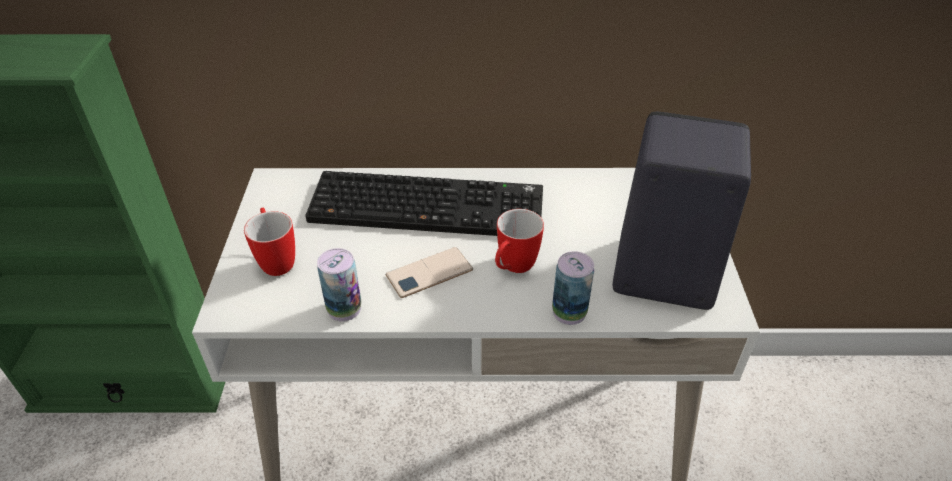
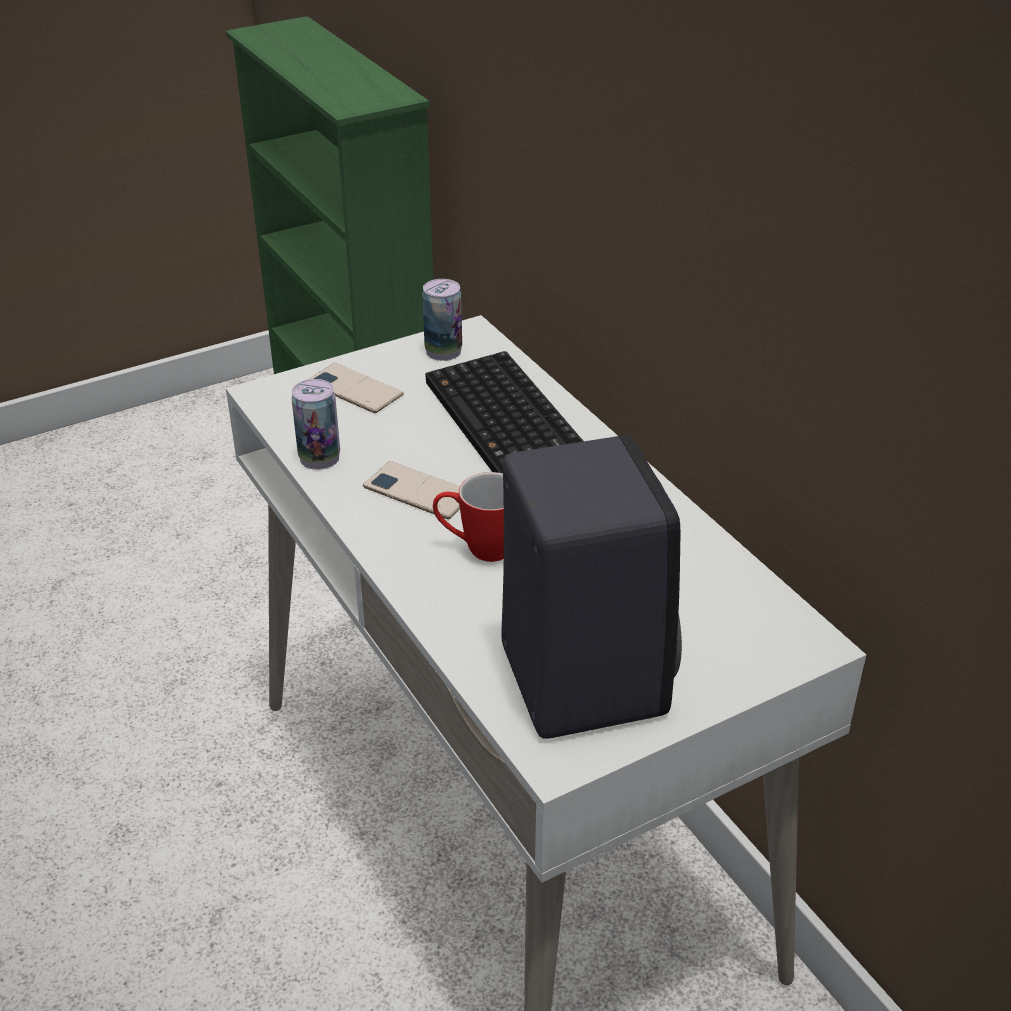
camera: 60 degrees right, 5 degrees down
mug [244,208,295,276] -> phone [307,363,404,413]
can [552,251,594,325] -> can moved to [422,279,462,361]

